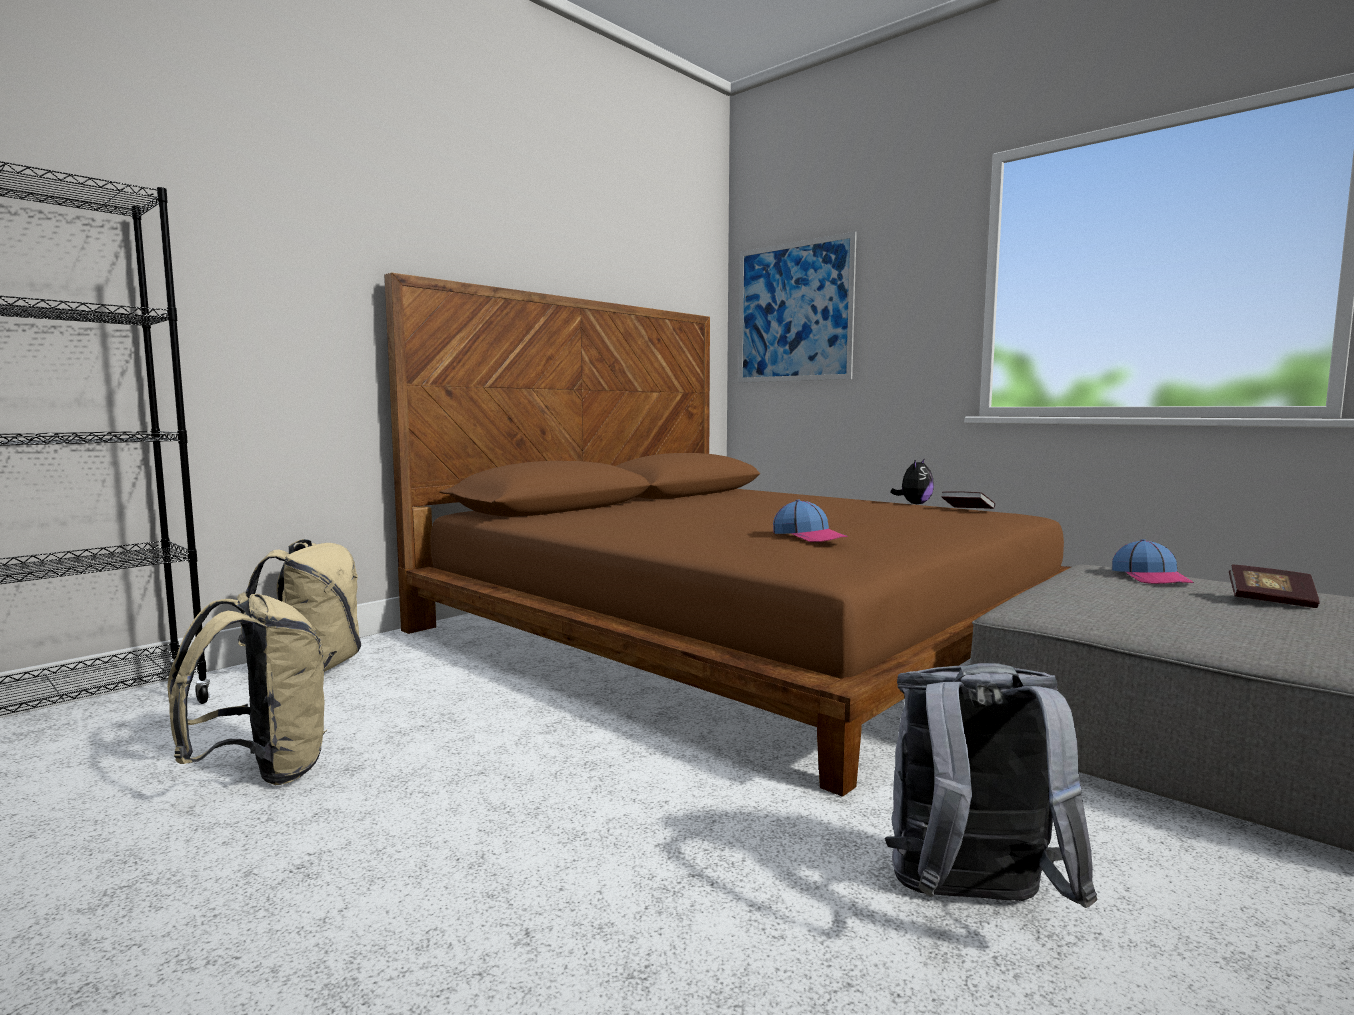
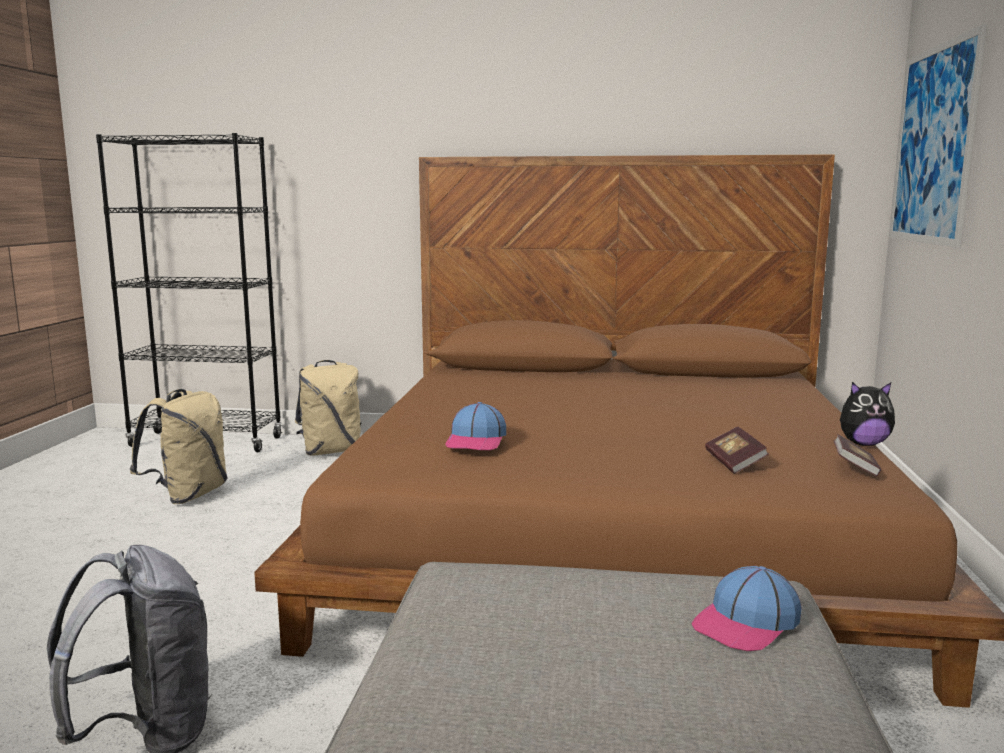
camera: 55 degrees right, 5 degrees up
book [1229,565,1320,608] -> book moved to [705,427,769,474]

